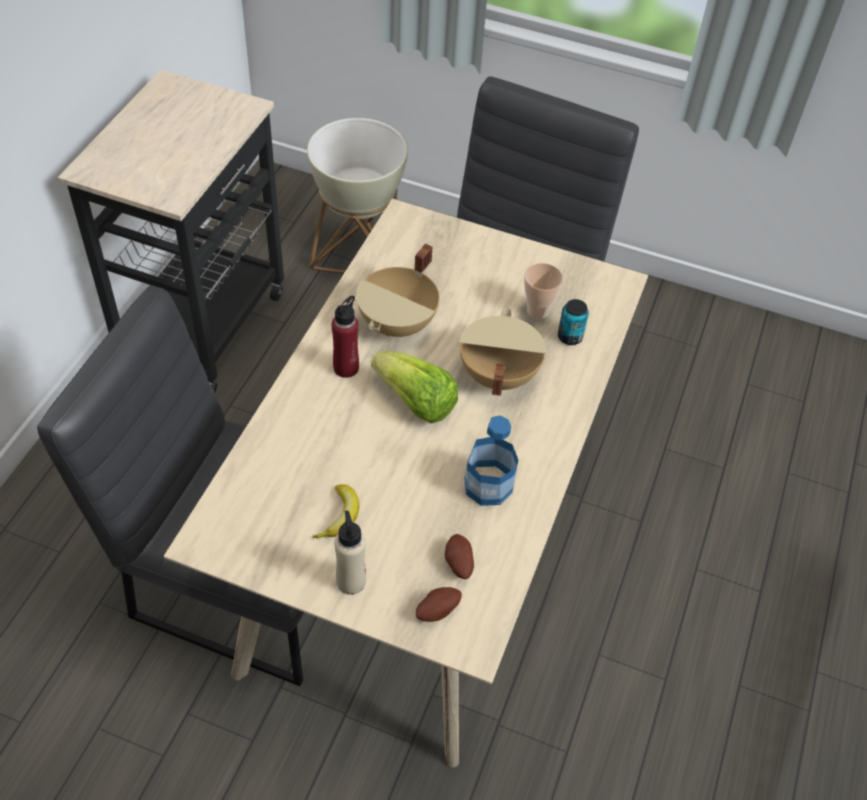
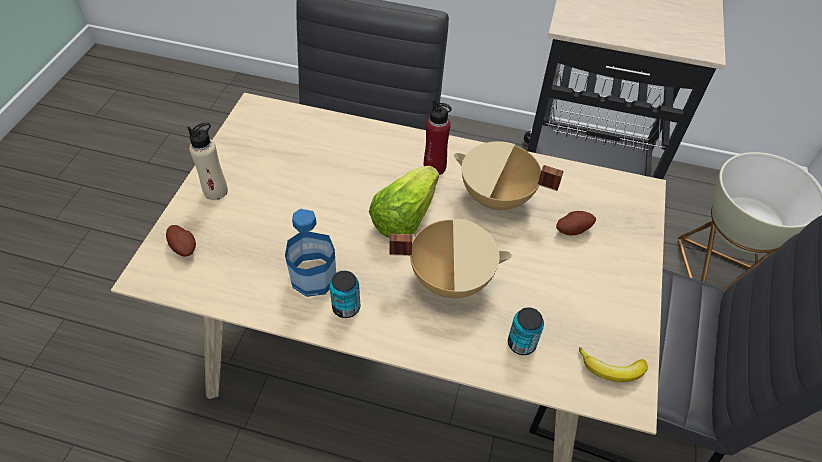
camera: 85 degrees right, 0 degrees up
banana [313,484,359,539] -> banana moved to [579,347,648,382]
potato [445,534,474,579] -> potato moved to [556,211,596,236]
cup [524,263,563,319] -> none
none -> can [329,271,360,318]

